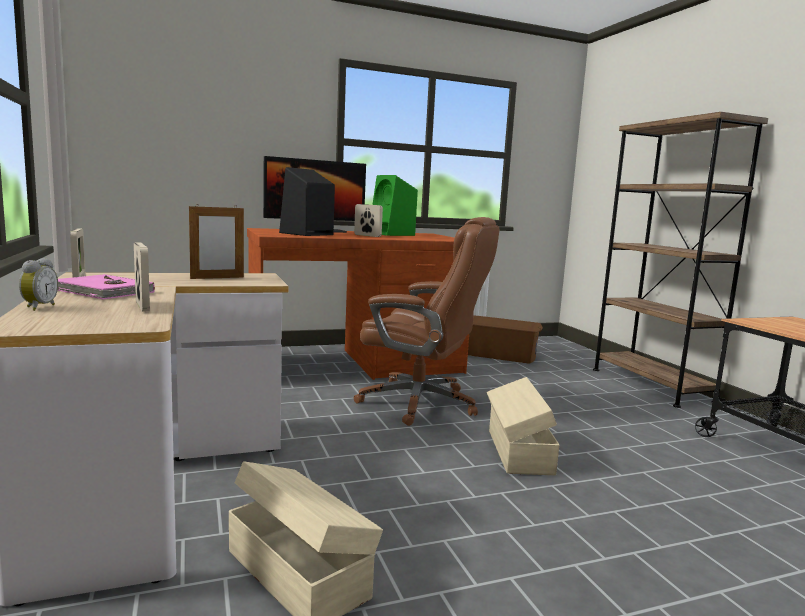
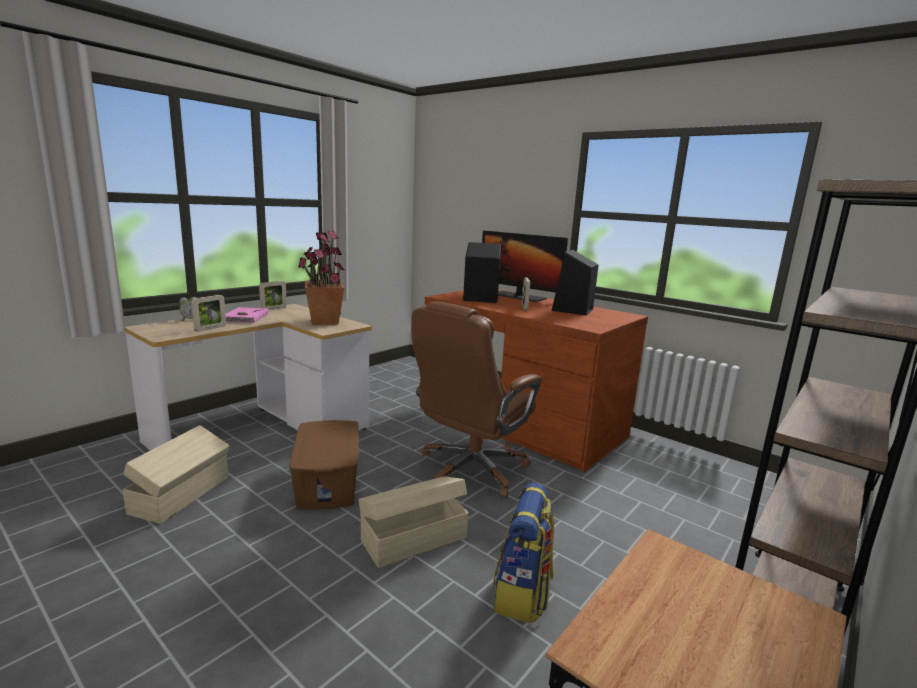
camera: 60 degrees right, 5 degrees up
picture frame [189,205,244,279] -> potted plant [298,231,345,325]
brown office chair [354,217,499,426] -> brown office chair turned 45 degrees clockwise [411,301,543,498]
green speaker [372,175,418,236] -> black speaker [552,250,599,315]
brown storage box [468,315,543,364] -> brown storage box moved to [289,420,359,510]
none -> backpack [493,482,554,624]

